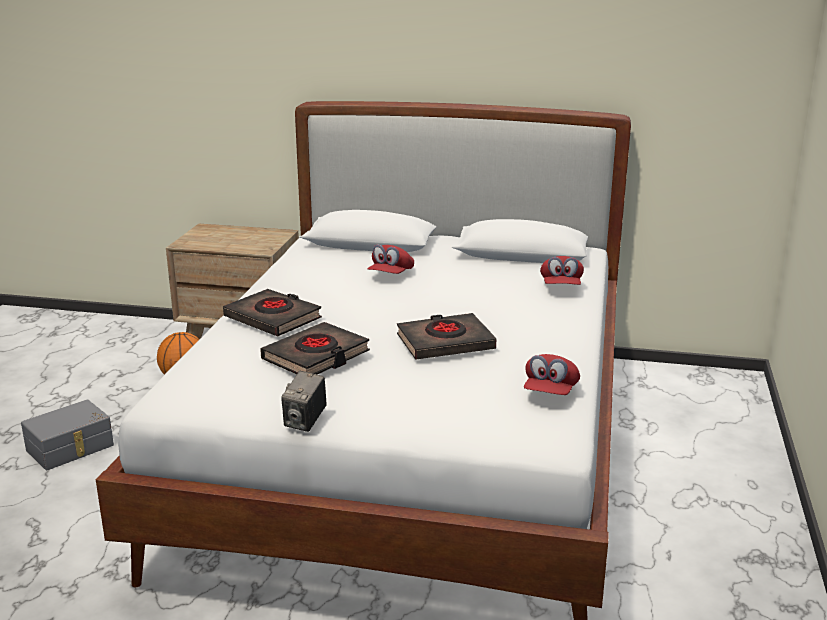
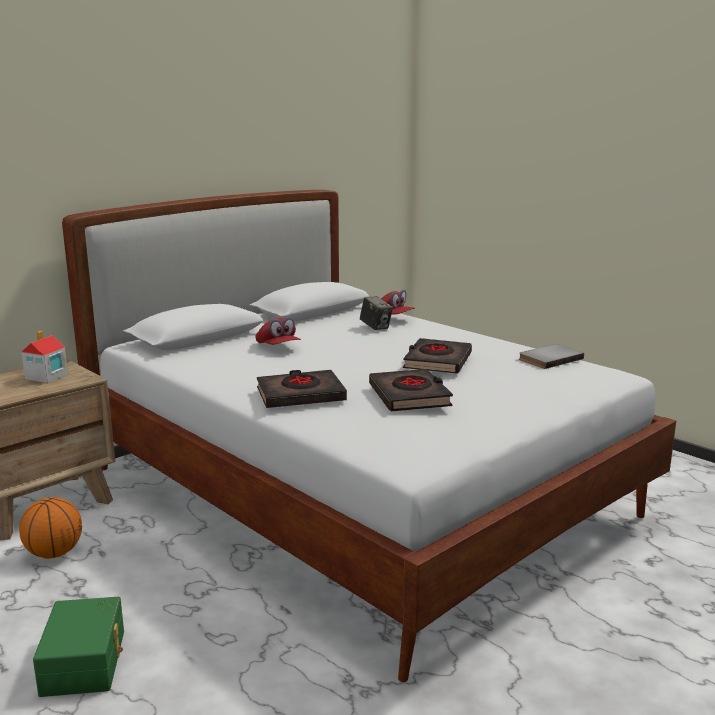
camera: 55 degrees left, 5 degrees down
grey storage box [21,399,114,470] -> green storage box [33,597,124,697]
camera [281,371,327,432] -> camera moved to [360,296,393,330]
red cap [524,354,580,395] -> grey book [519,344,584,369]
none -> toy house [21,331,68,383]

